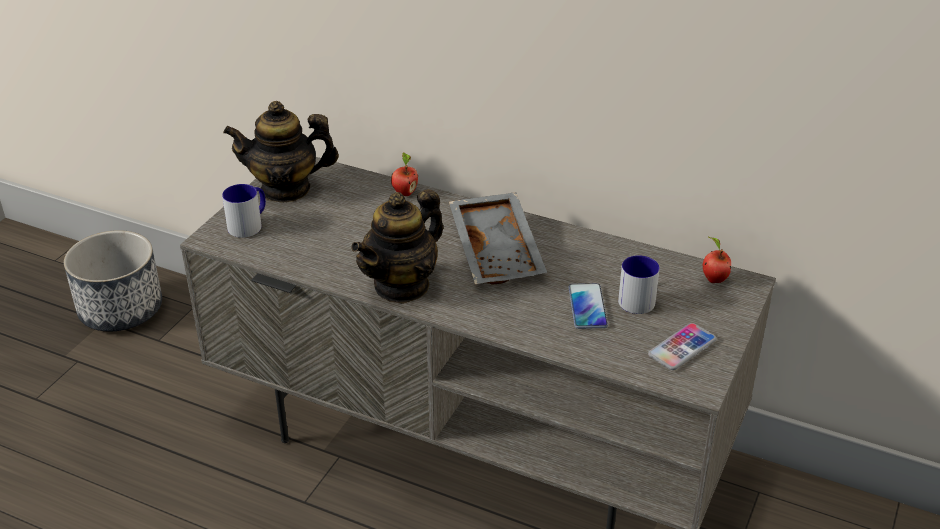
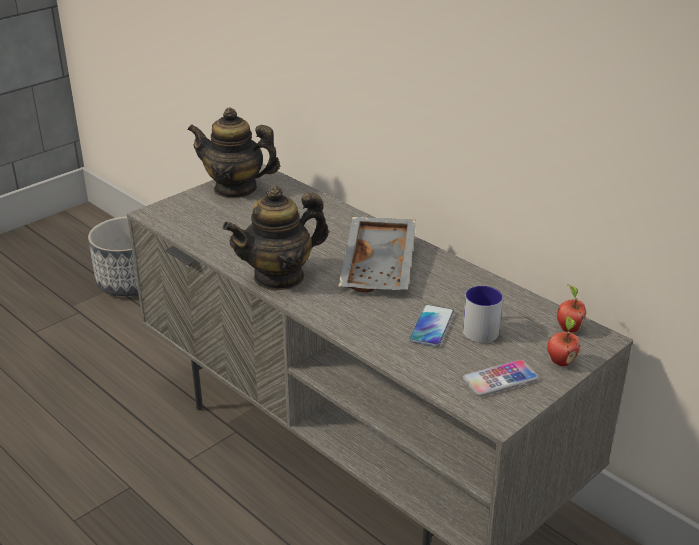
camera: 20 degrees right, 5 degrees down
mug [222,184,266,238] -> none
apple [391,152,418,196] -> apple moved to [547,316,580,366]

